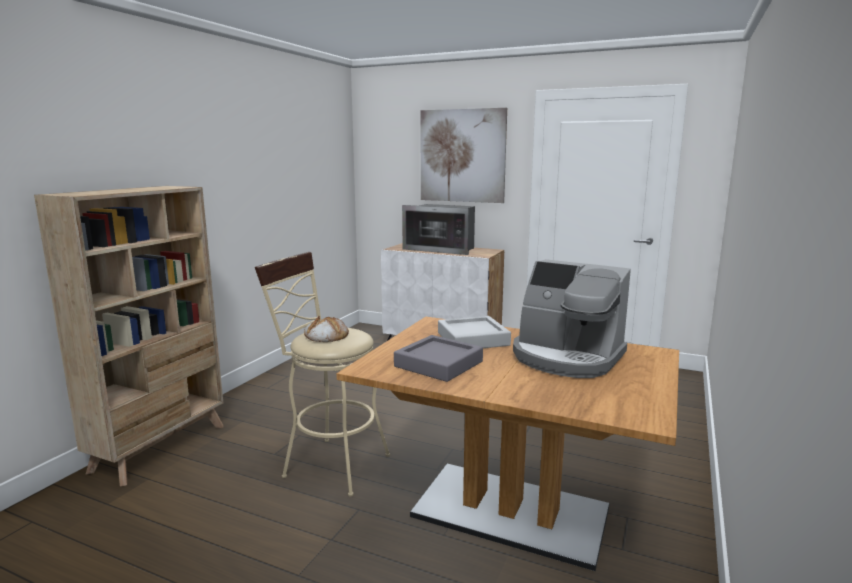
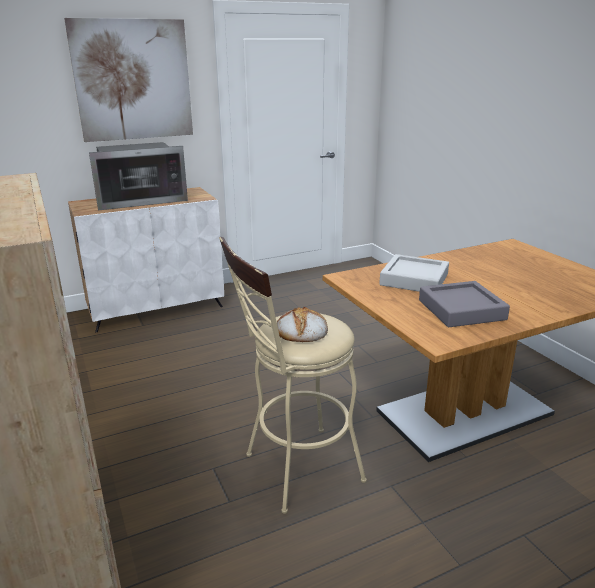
camera: 50 degrees left, 10 degrees up
coffee machine [513,259,631,378] -> none

